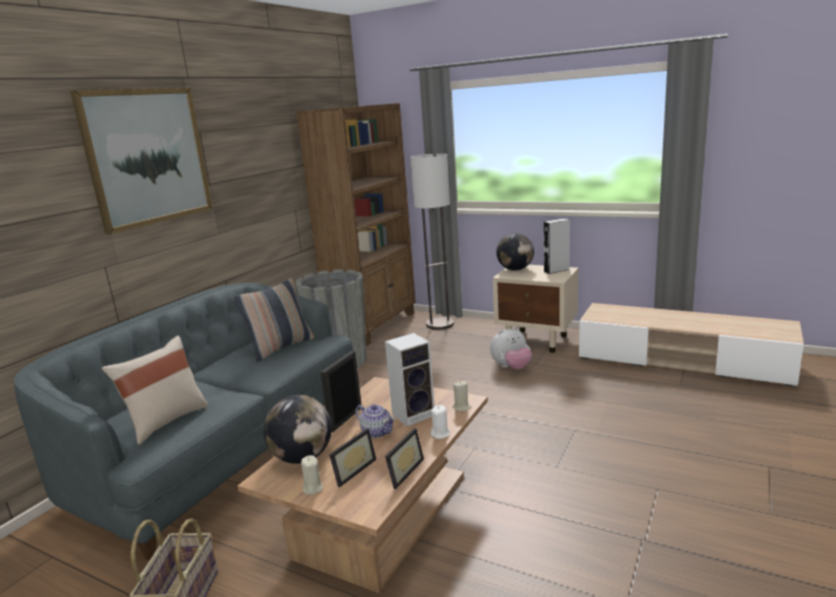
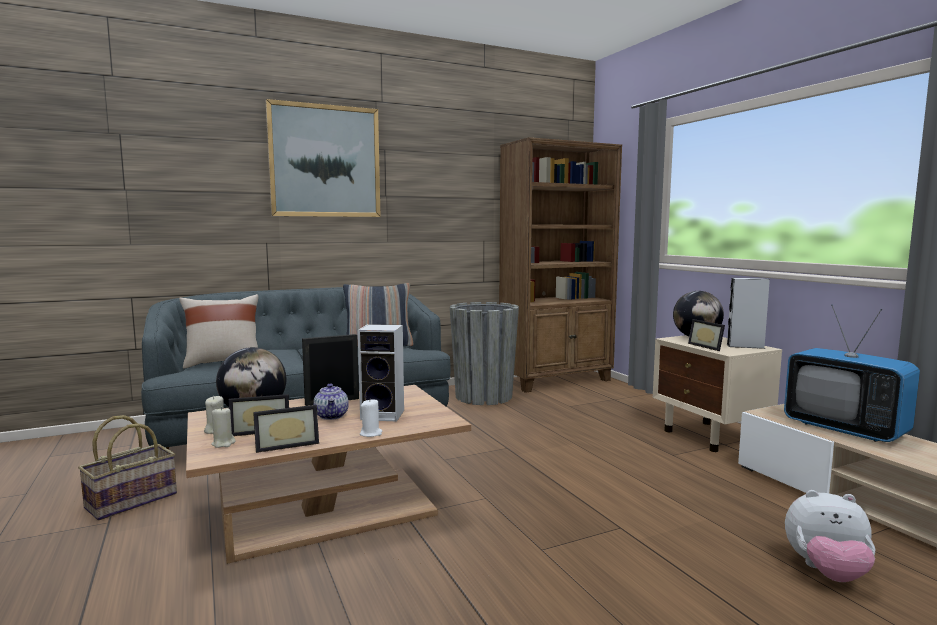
camera: 35 degrees right, 10 degrees down
floor lamp [410,154,454,330] -> none
beige candle [453,381,472,411] -> beige candle moved to [211,407,235,448]
plush toy [490,327,532,369] -> plush toy moved to [785,490,875,582]
none -> picture frame [688,319,725,351]
none -> television [784,304,920,442]

